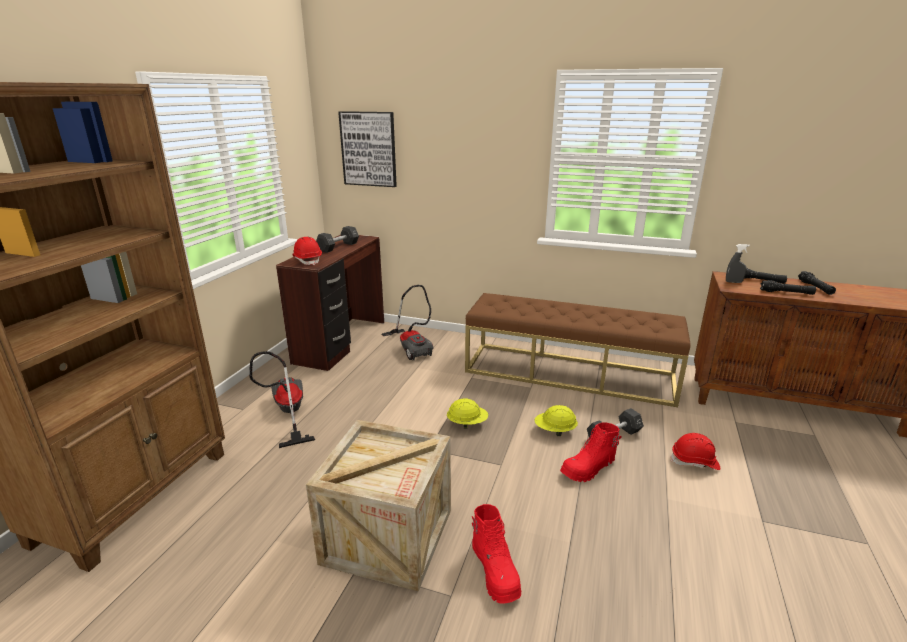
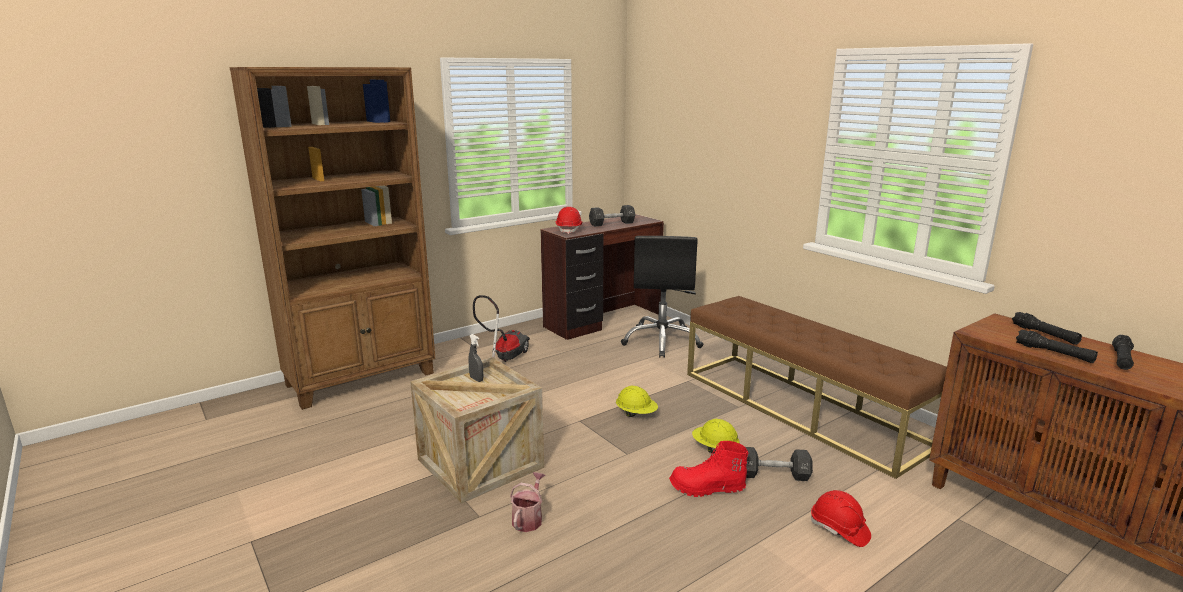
camera: 35 degrees right, 5 degrees down
picture [338,111,397,187] -> none
vacuum cleaner [381,285,434,360] -> black office chair [621,236,703,358]
red boot [472,504,521,604] -> watering can [510,472,545,532]
grey spray bottle [726,244,750,283] -> grey spray bottle moved to [469,334,483,382]

